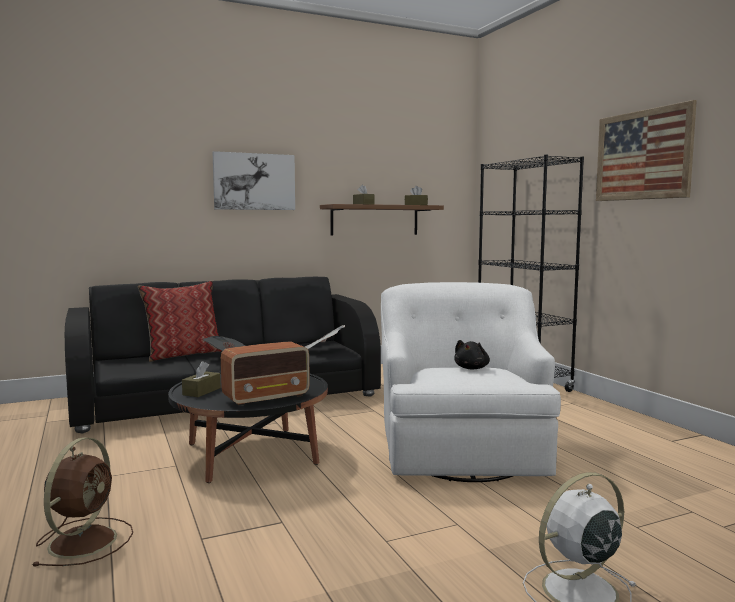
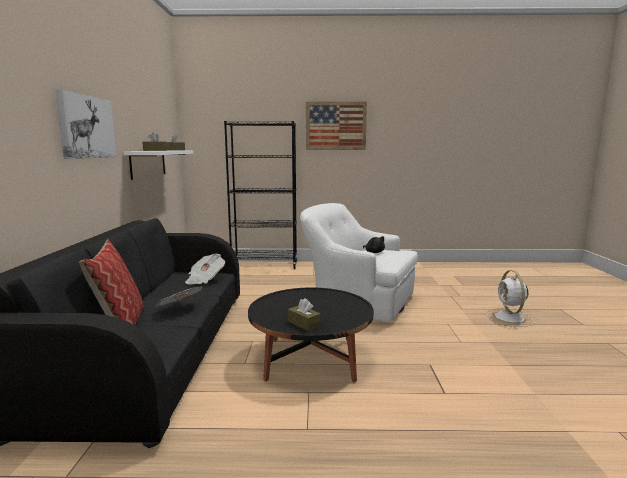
camera: 65 degrees left, 5 degrees up
brown fan [31,437,133,567] -> none
radio [221,342,310,406] -> none
brown shelf [320,204,444,235] -> white shelf [124,151,193,180]

